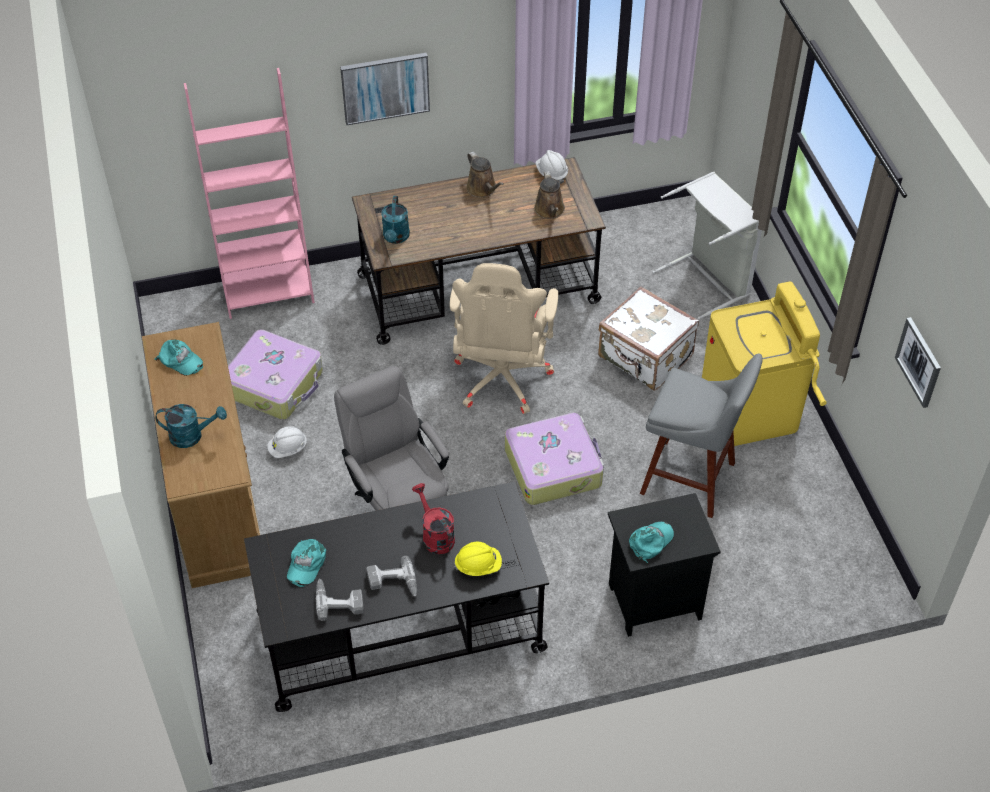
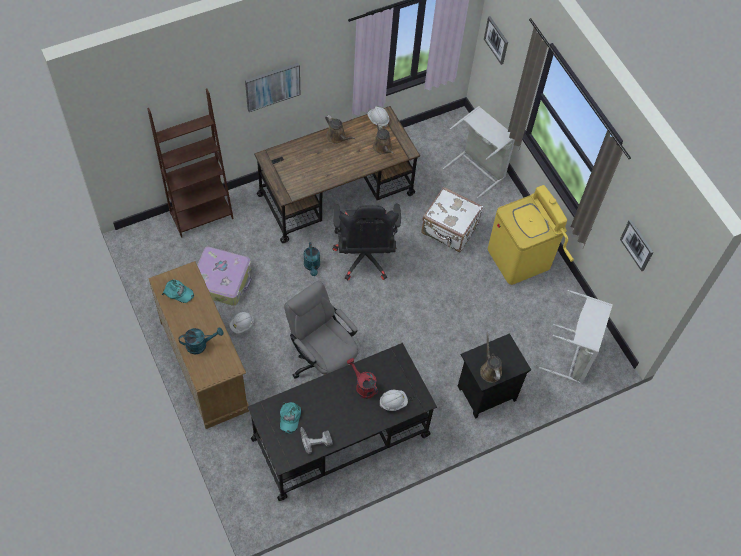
camera: 15 degrees left, 10 degrees up
pink bookcase [184,68,315,319] -> brown bookcase [147,89,234,238]
power drill [366,556,417,596] -> none
turquoise watering can [381,196,410,244] -> turquoise watering can moved to [303,242,320,276]
beige office chair [450,263,558,414] -> black office chair [333,203,401,280]
yellow hard hat [454,542,502,576] -> white hard hat [380,390,408,411]
suitcase [505,413,604,505] -> none
turquoise cap [629,522,674,563] -> brown watering can [480,332,502,383]
grey stool [640,353,763,518] -> none
none -> picture [484,16,508,65]
none -> grey laundry basket [539,290,613,384]

